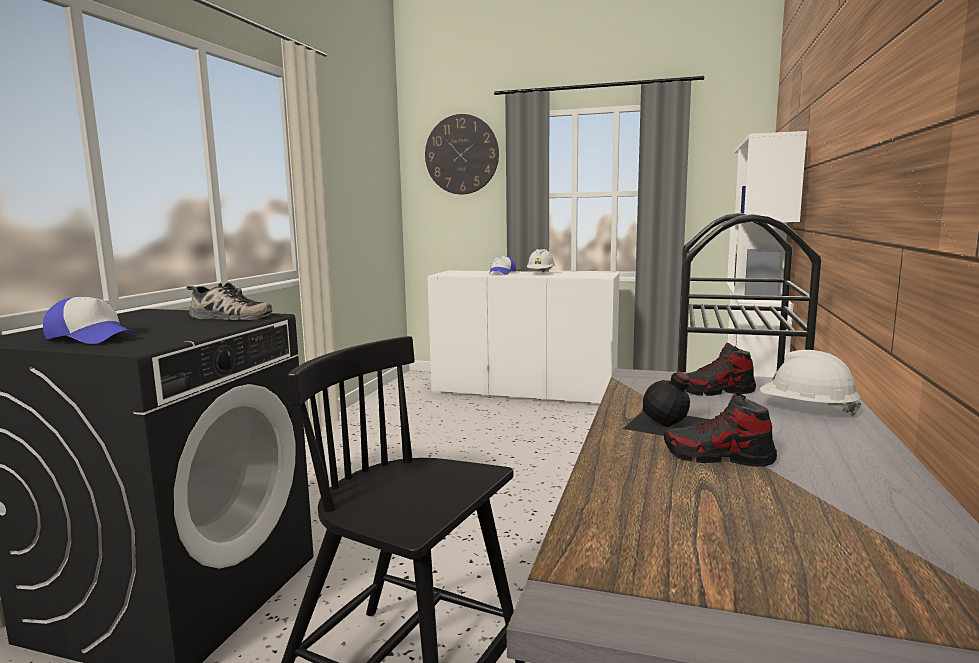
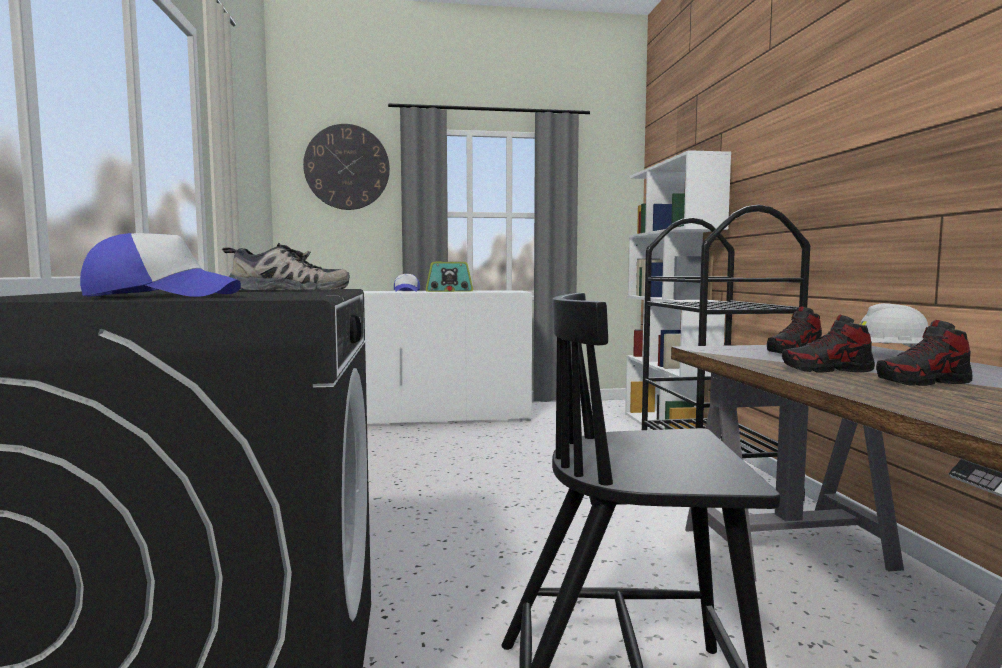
camera: 25 degrees left, 5 degrees down
white hard hat [527,249,555,272] -> radio [426,262,473,292]
black bottle [623,372,710,436] -> shoe [782,315,875,373]

